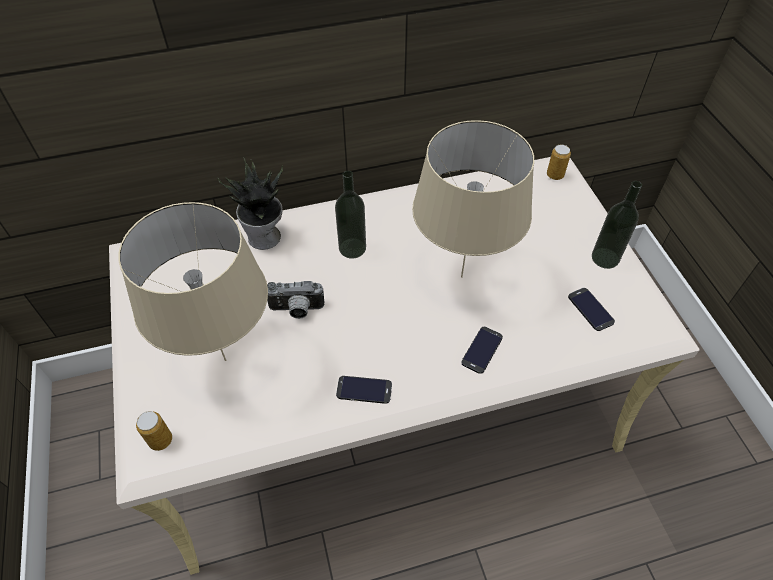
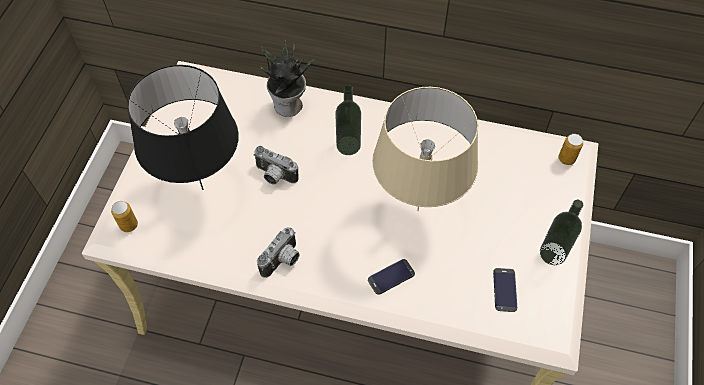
camera: 30 degrees right, 5 degrees up
beige table lamp [118,202,268,361] -> black table lamp [127,65,239,190]
phone [336,376,392,404] -> camera [257,227,300,278]

